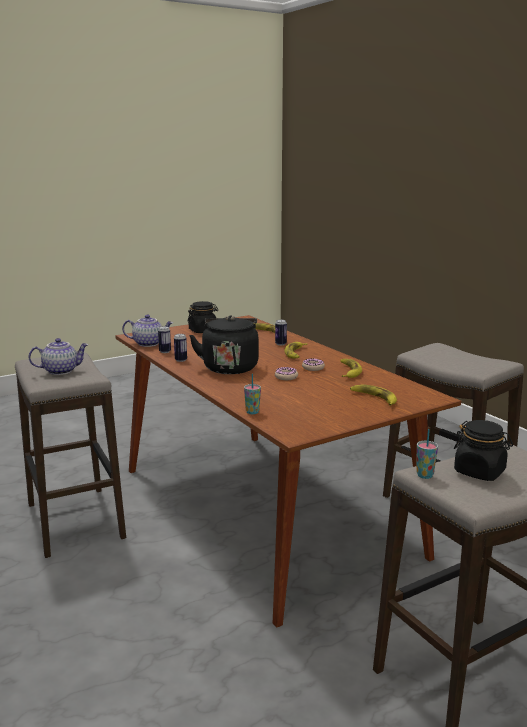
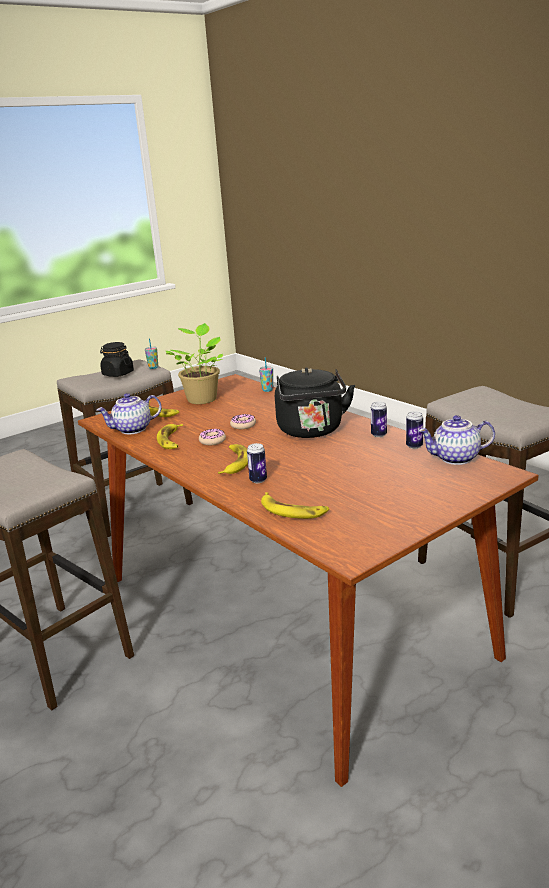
camera: 175 degrees right, 5 degrees up
teapot [28,338,89,375] -> teapot moved to [96,393,162,434]
black jar [187,301,218,333] -> none
none -> potted plant [166,323,223,404]

